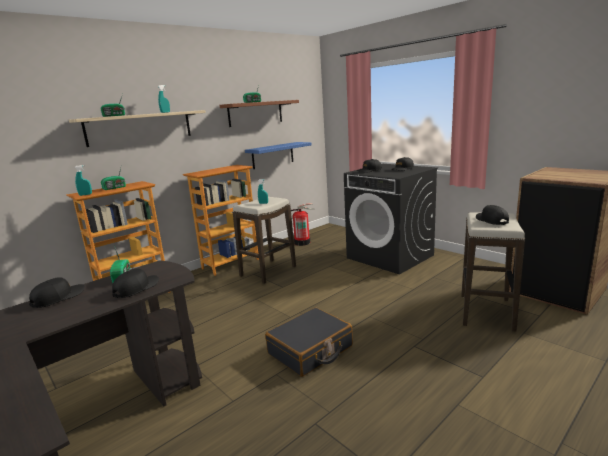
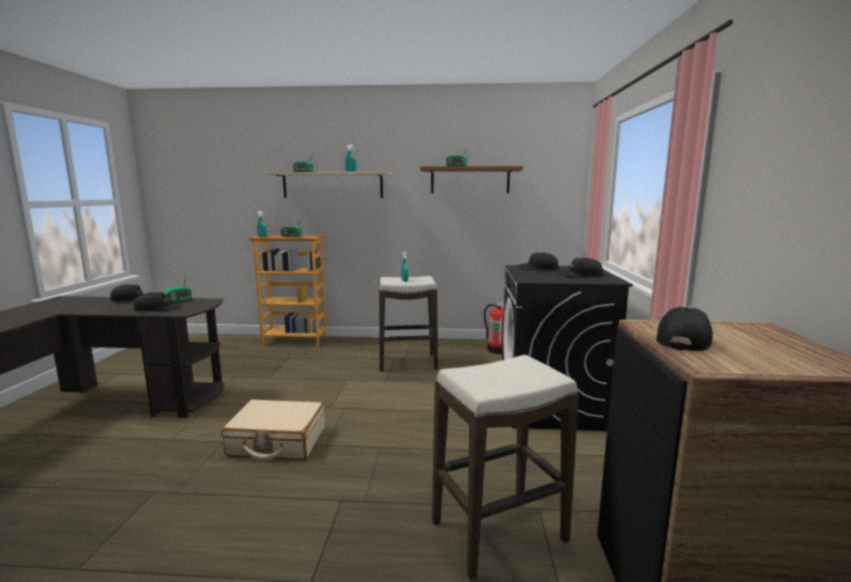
camera: 45 degrees right, 5 degrees down
bookcase [183,165,259,276] -> none
blue shelf [245,142,312,169] -> none
black suitcase [265,308,353,377] -> beige suitcase [221,399,325,461]
black cap [476,205,509,225] -> black cap moved to [656,307,713,351]

